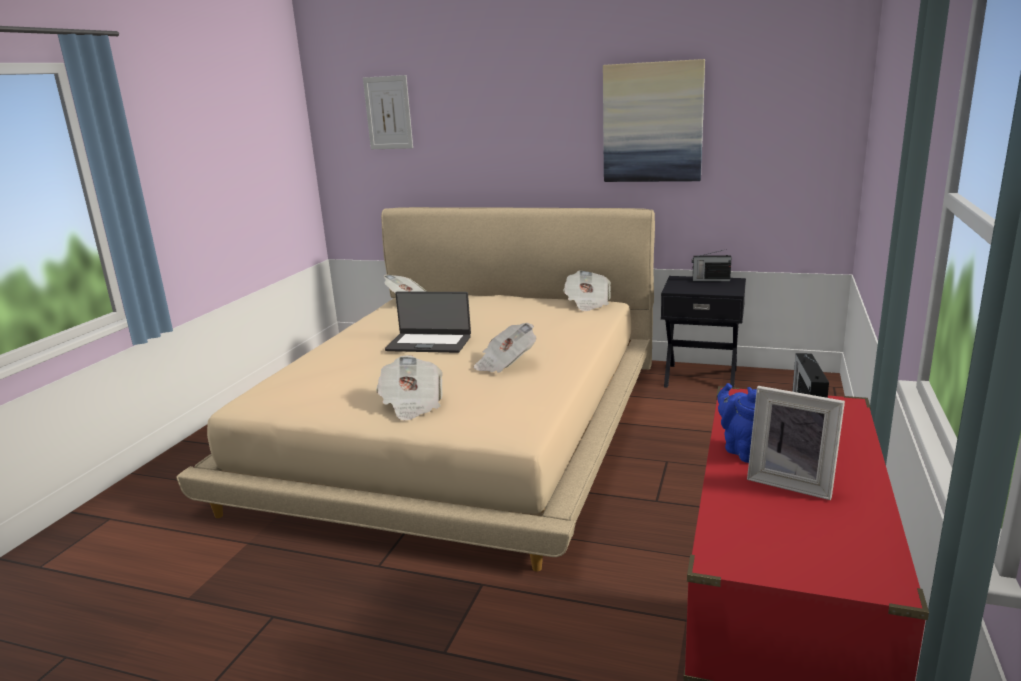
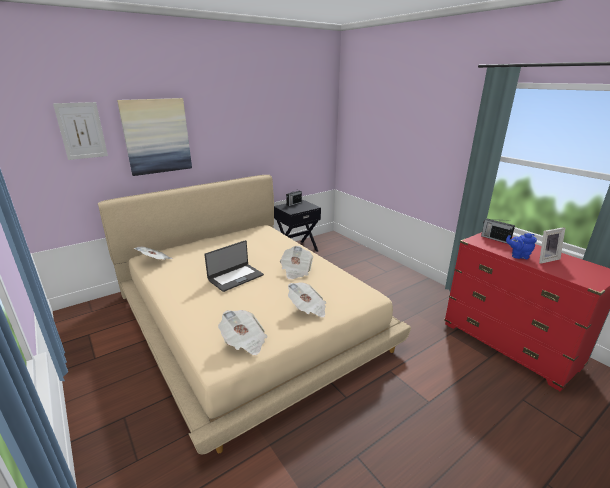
camera: 55 degrees left, 5 degrees up
newspaper [563,270,611,311] -> newspaper moved to [218,310,268,355]
picture [603,59,705,182] -> picture moved to [117,98,192,176]

